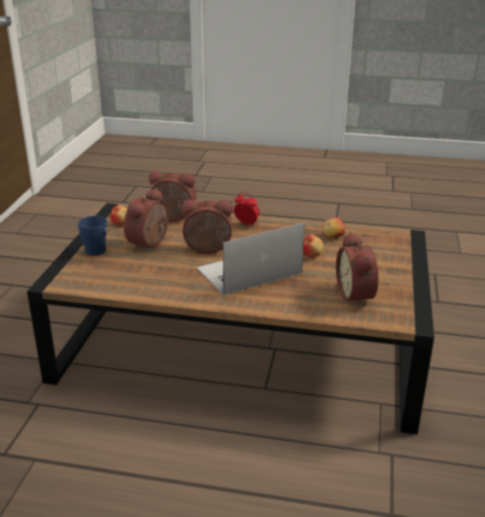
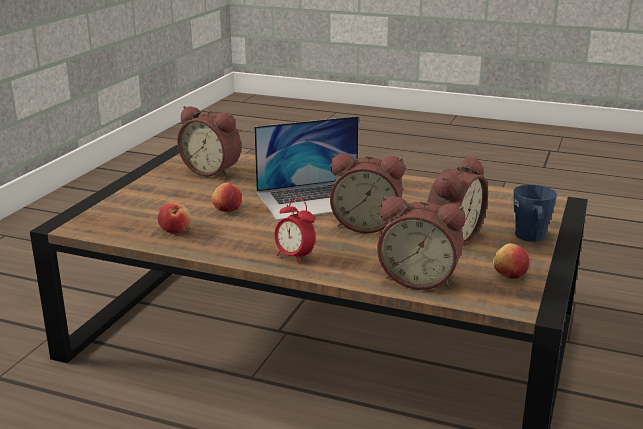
camera: 170 degrees left, 5 degrees down
alarm clock [336,232,378,308] -> alarm clock turned 120 degrees clockwise [177,106,241,177]

